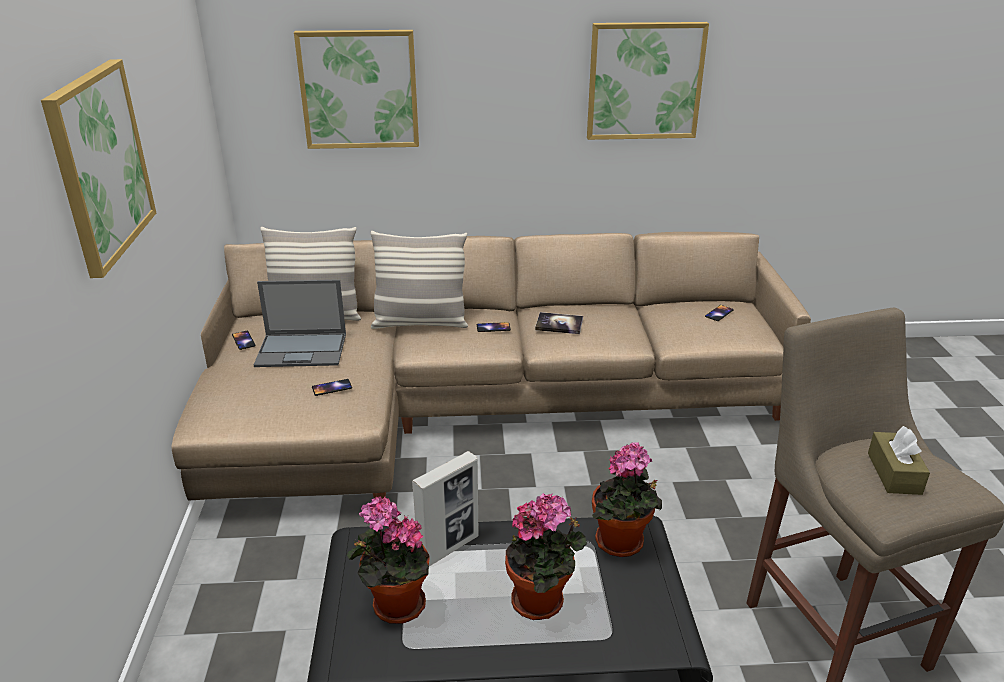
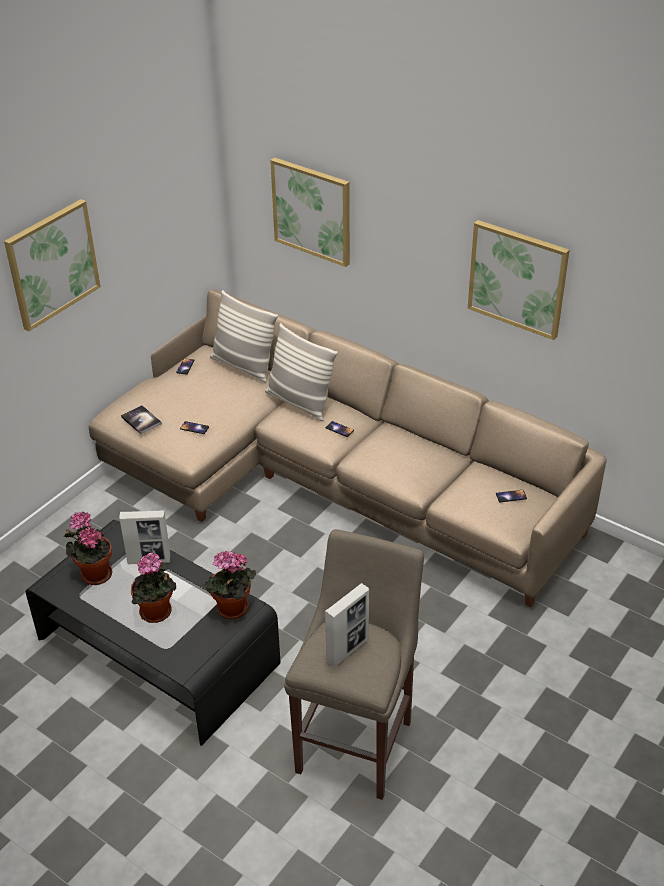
camera: 40 degrees right, 10 degrees up
laptop [254,280,346,367] -> none
book [535,312,583,334] -> book moved to [121,405,162,435]
brown tissue box [868,426,930,495] -> picture frame [325,583,369,667]

